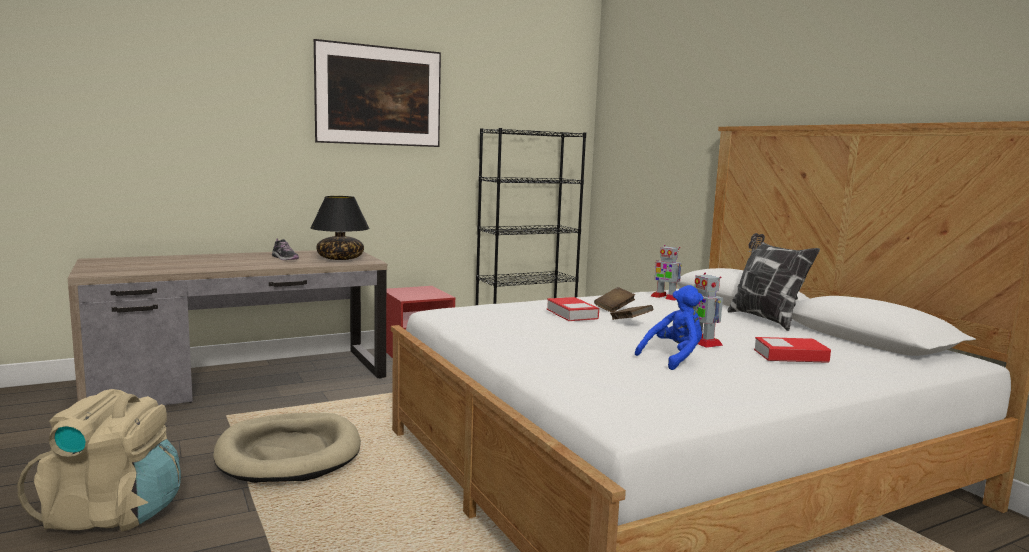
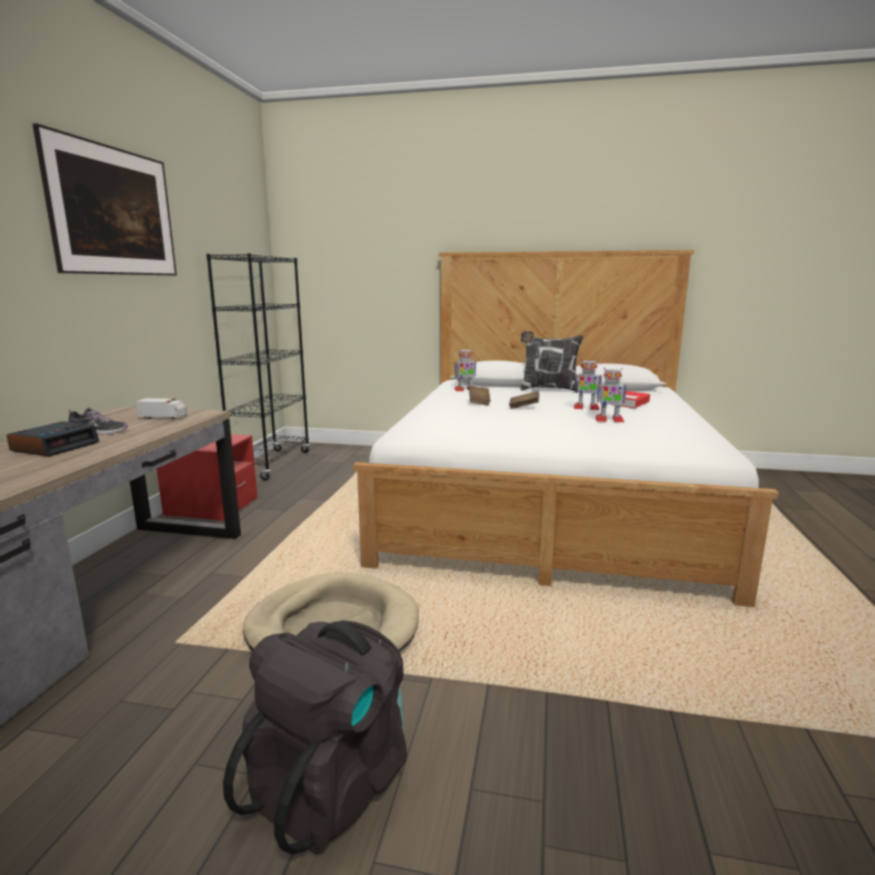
camera: 50 degrees left, 5 degrees up
beige backpack [18,389,181,532] -> black backpack [223,620,407,854]
black table lamp [311,196,369,260] -> toy truck [135,398,187,420]
book [547,297,599,321] -> none
blue plush toy [635,285,703,370] -> toy robot [595,368,627,422]
none -> alarm clock [6,421,99,457]

